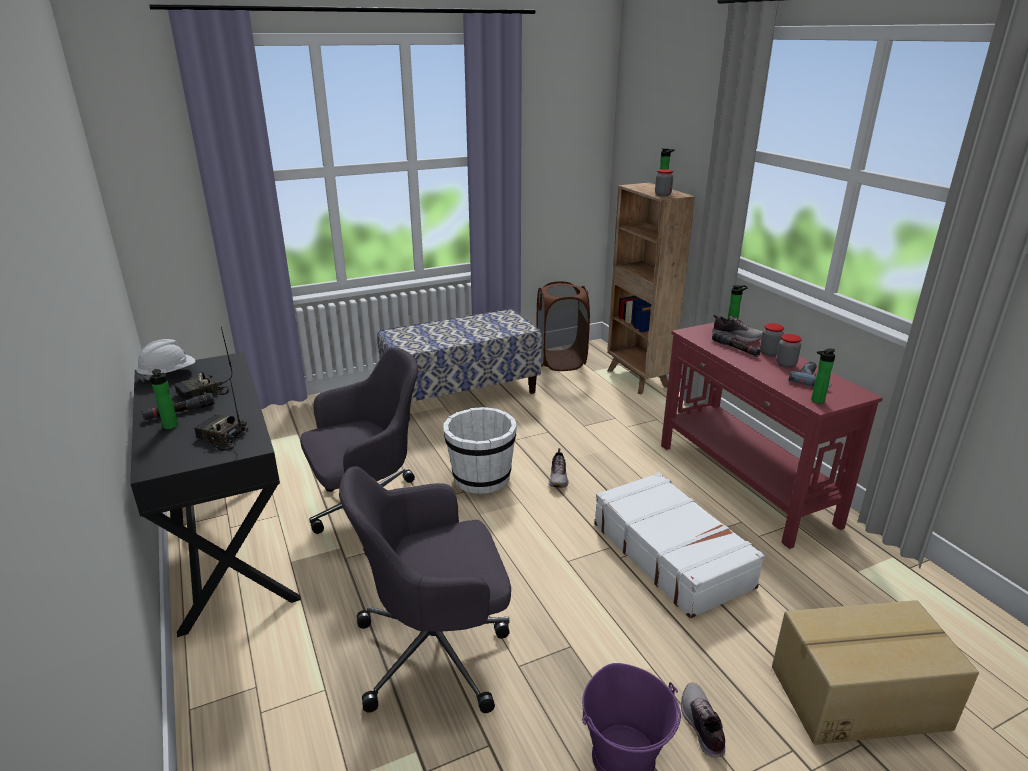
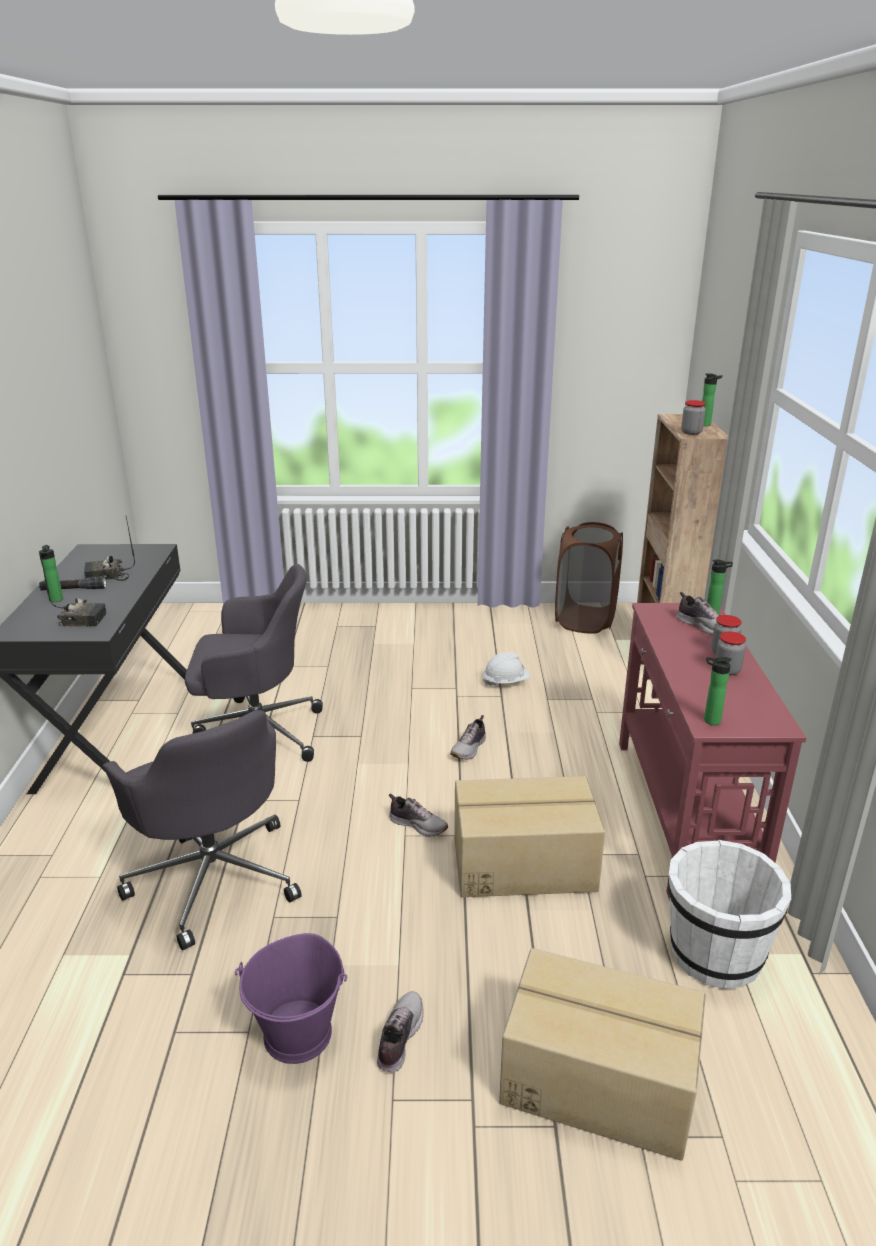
camera: 25 degrees right, 0 degrees up
white hard hat [136,339,196,382] -> white hard hat moved to [483,652,530,686]
radio [194,379,248,451] -> radio turned 135 degrees clockwise [40,552,107,627]
grey office chair [339,466,511,713] -> grey office chair turned 135 degrees counterclockwise [102,710,301,950]
bench [377,309,542,420] -> none
white bucket [443,407,517,494] -> white bucket moved to [668,840,791,989]
white suitcase [594,472,765,619] -> cardboard box [454,776,605,897]
black flashlight [712,331,761,357] -> none
power drill [789,361,832,388] -> none
none -> shoe [389,793,448,837]

